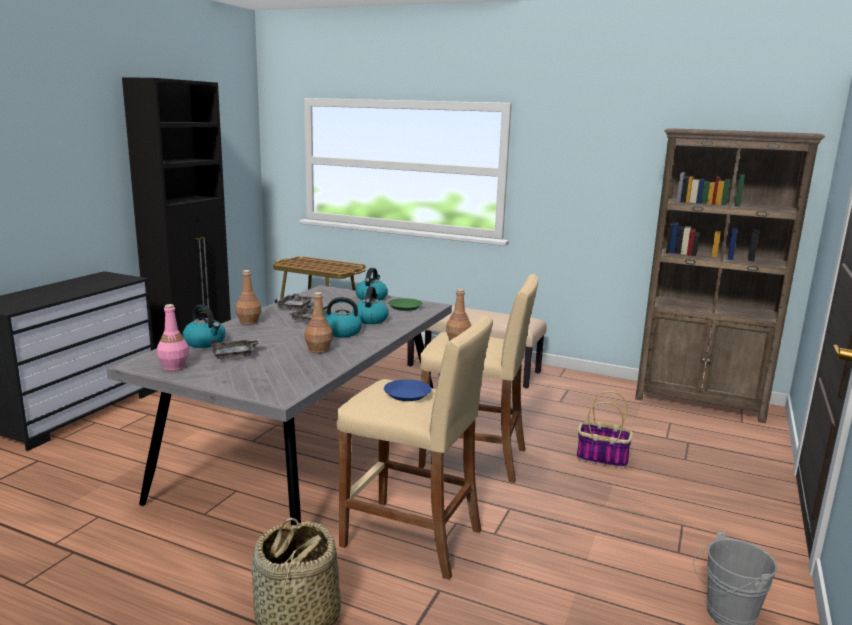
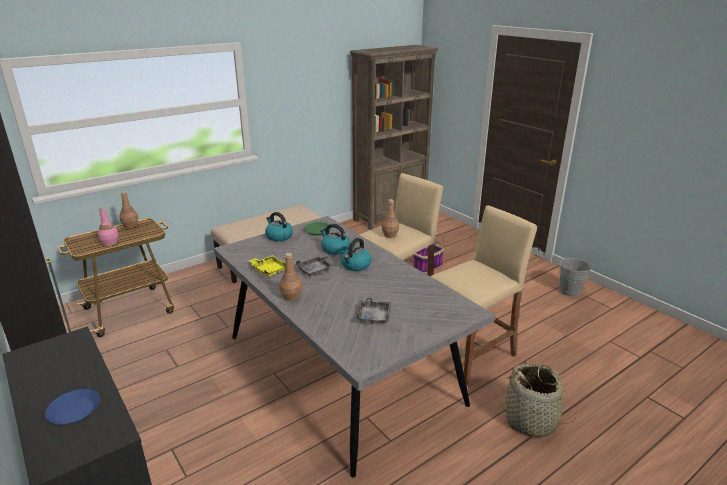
camera: 60 degrees left, 10 degrees up
pink bottle [157,304,189,371] -> pink bottle moved to [98,207,118,246]
kettle [183,305,226,348] -> none
grey tray [275,293,313,310] -> yellow tray [249,255,285,277]
brown bottle [305,292,333,353] -> brown bottle moved to [119,191,138,229]
blue plate [384,379,432,401] -> blue plate moved to [45,389,100,424]

